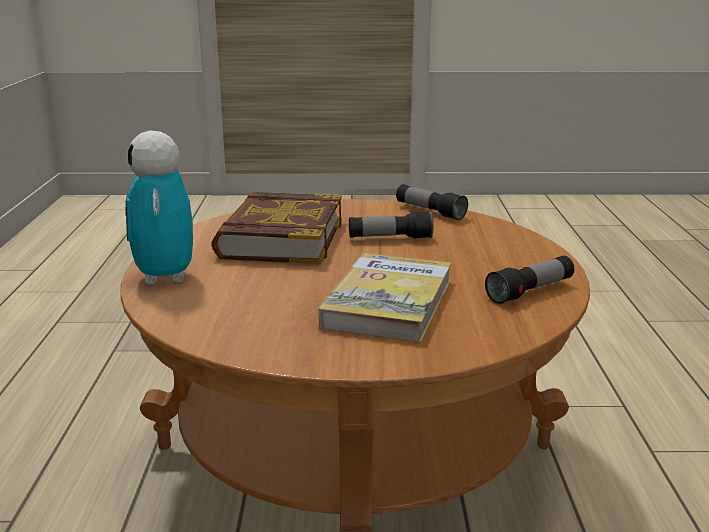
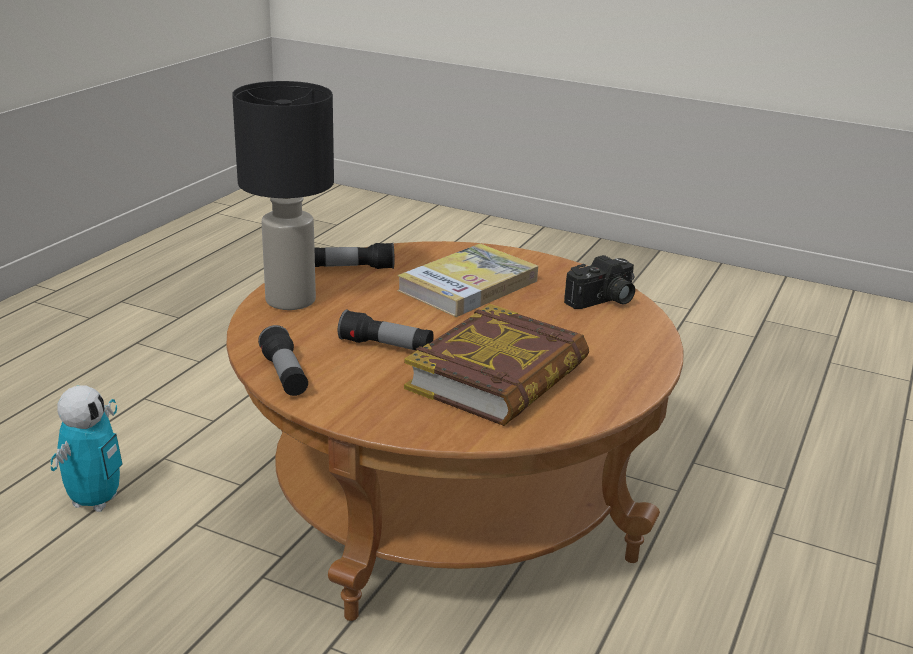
camera: 155 degrees left, 5 degrees up
toy robot [125,131,193,285] -> toy robot moved to [50,385,123,512]
none -> black table lamp [232,81,334,310]
none -> camera [564,255,635,309]

